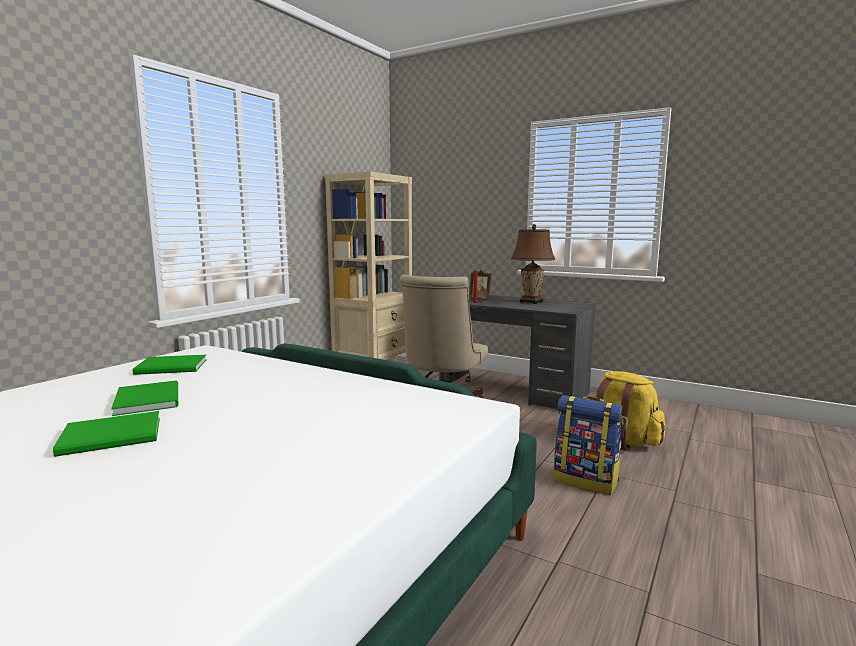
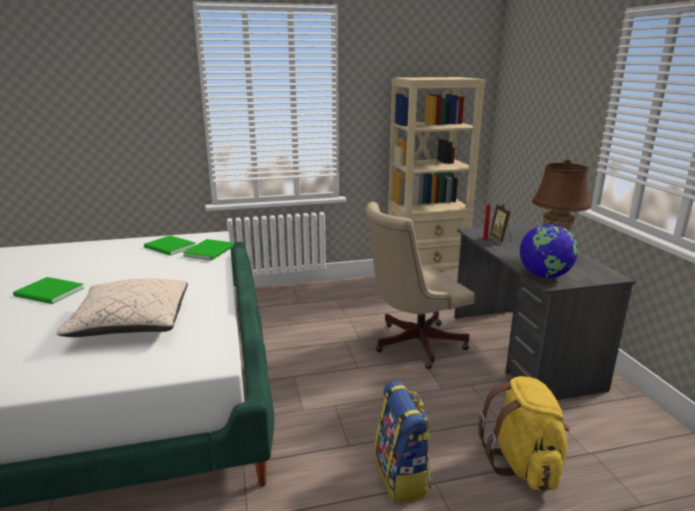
camera: 45 degrees right, 10 degrees up
green book [111,380,178,416] -> green book moved to [183,239,235,260]
none -> beige pillow [56,278,188,337]
none -> globe [520,224,578,278]

